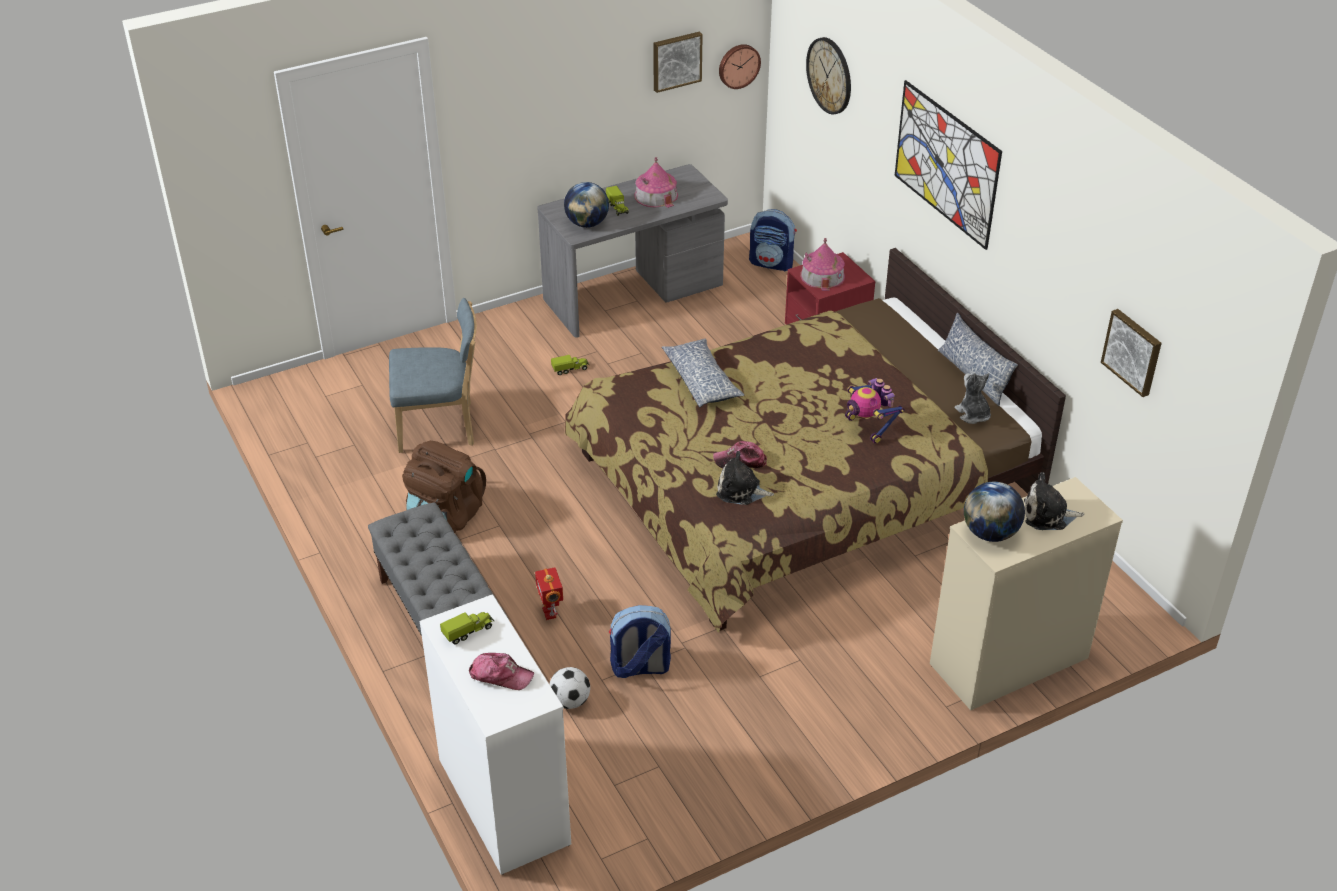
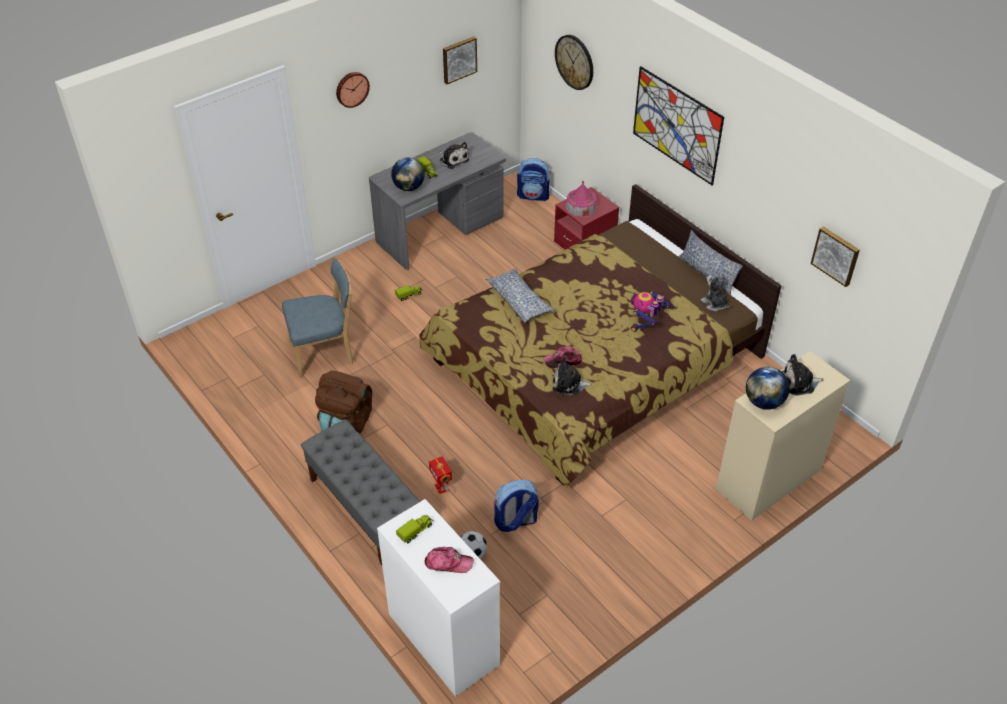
camera: 10 degrees left, 5 degrees up
toy house [634,157,678,208] -> plush toy [440,142,469,169]
wall clock [719,44,761,89] -> wall clock moved to [336,72,370,108]
toy robot [845,378,904,444] -> toy robot turned 75 degrees clockwise [631,291,672,332]

